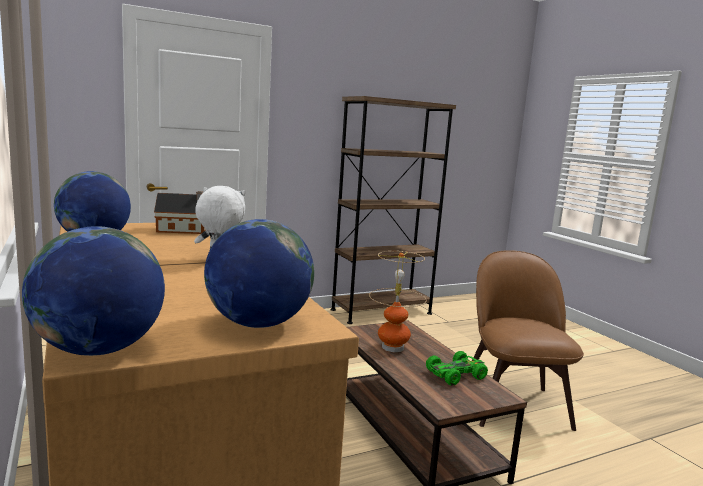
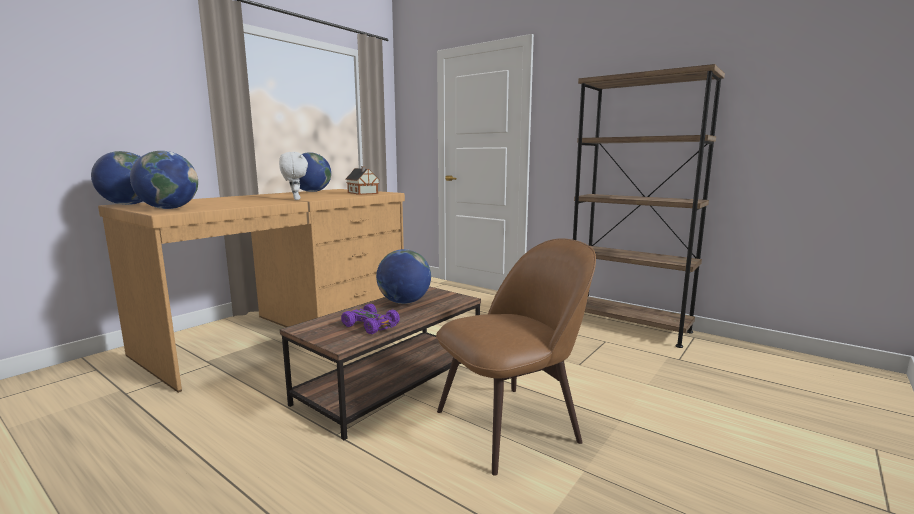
camera: 65 degrees right, 0 degrees up
table lamp [369,251,427,352] -> globe [376,249,431,304]
green toy car [426,351,488,385] -> purple toy car [341,304,400,334]

